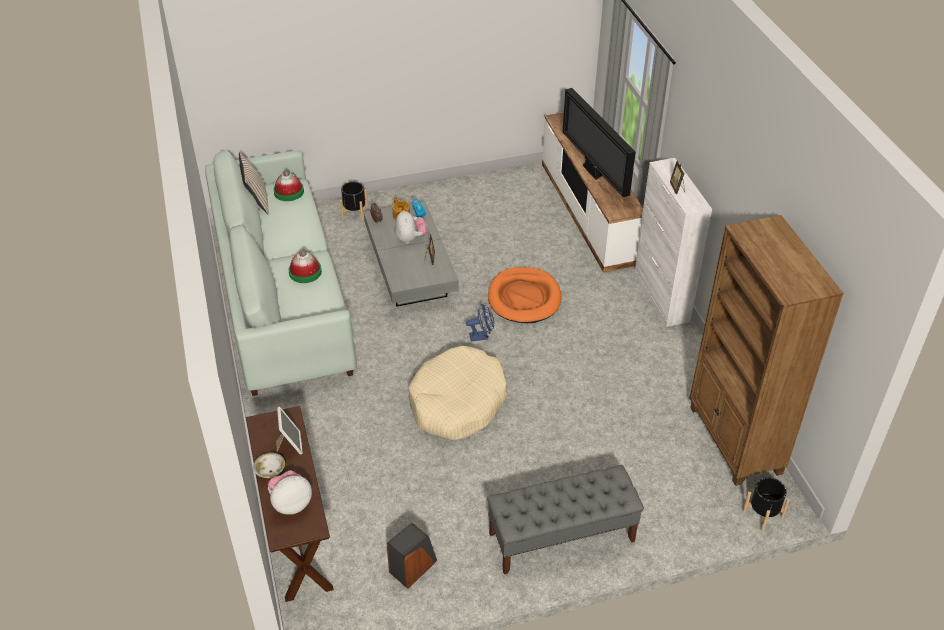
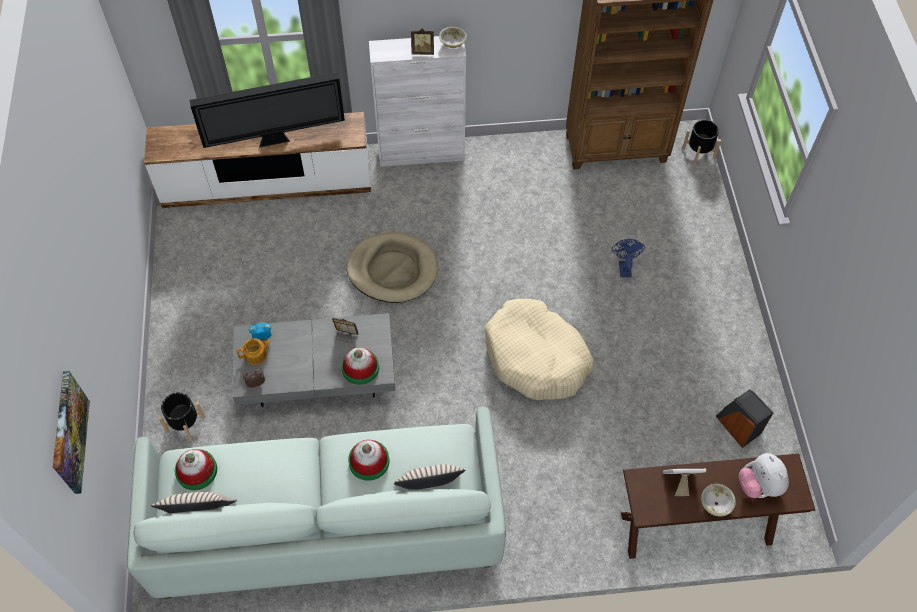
camera: 80 degrees left, 15 degrees up
plush toy [395,210,427,244] -> none
blue fan [466,304,494,341] -> blue fan moved to [611,239,645,277]
grey bench [487,465,644,575] -> none
orange dog bed [488,267,561,323] -> beige dog bed [347,232,438,303]
none -> picture [53,371,90,494]
none -> hat [341,347,379,385]
none -> beige pillow [394,464,465,490]
none -> bowl [439,27,467,48]

